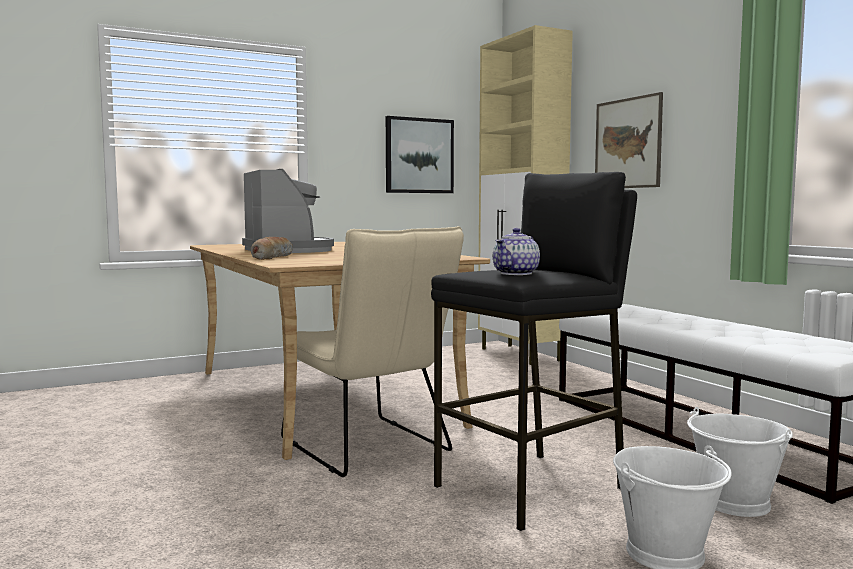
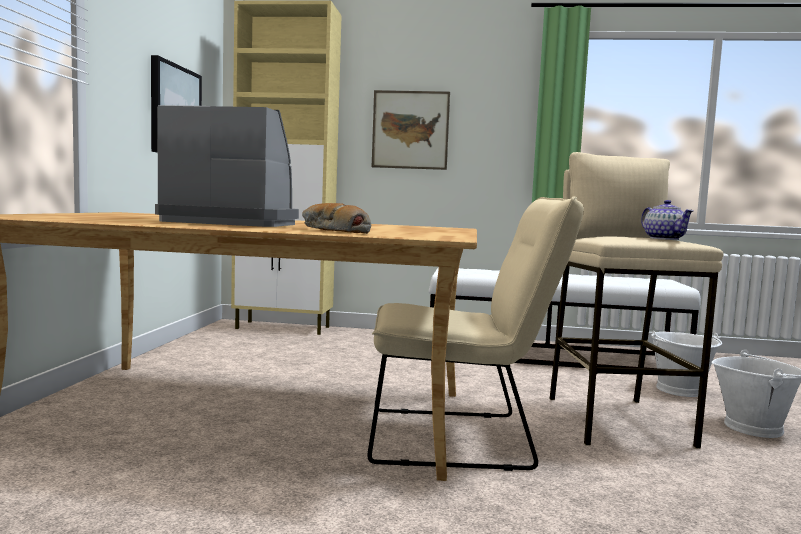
camera: 55 degrees left, 0 degrees up
black stool [431,172,637,531] -> beige stool [549,152,724,449]

